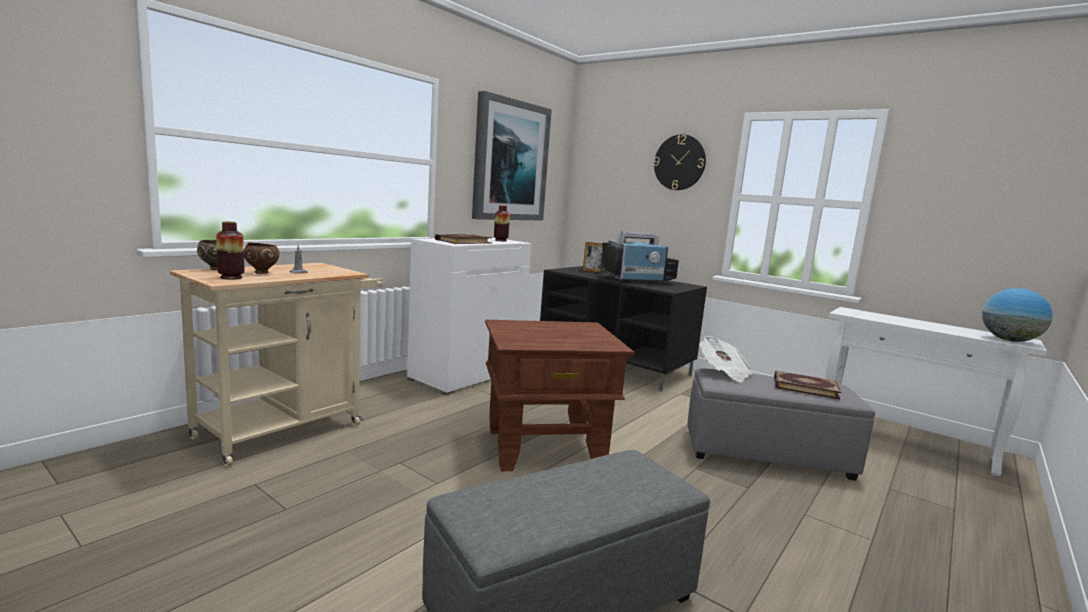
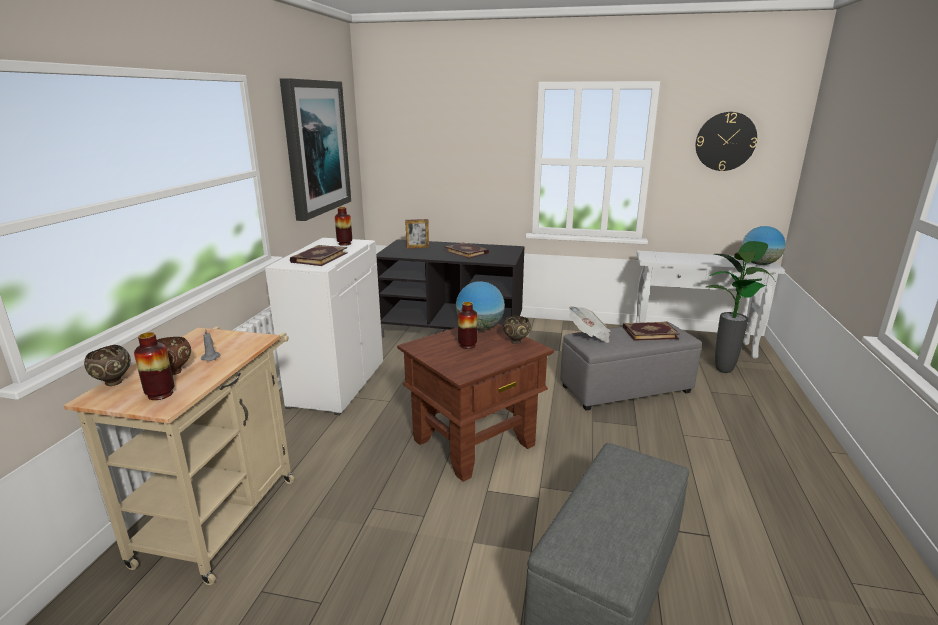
camera: 25 degrees left, 10 degrees up
television [600,231,679,283] -> book [444,242,489,259]
wall clock [654,134,706,190] -> wall clock moved to [696,112,757,171]
none -> globe [456,281,505,330]
none -> vase [458,302,477,349]
none -> brown bowl [503,315,531,344]
none -> potted plant [706,241,776,373]

